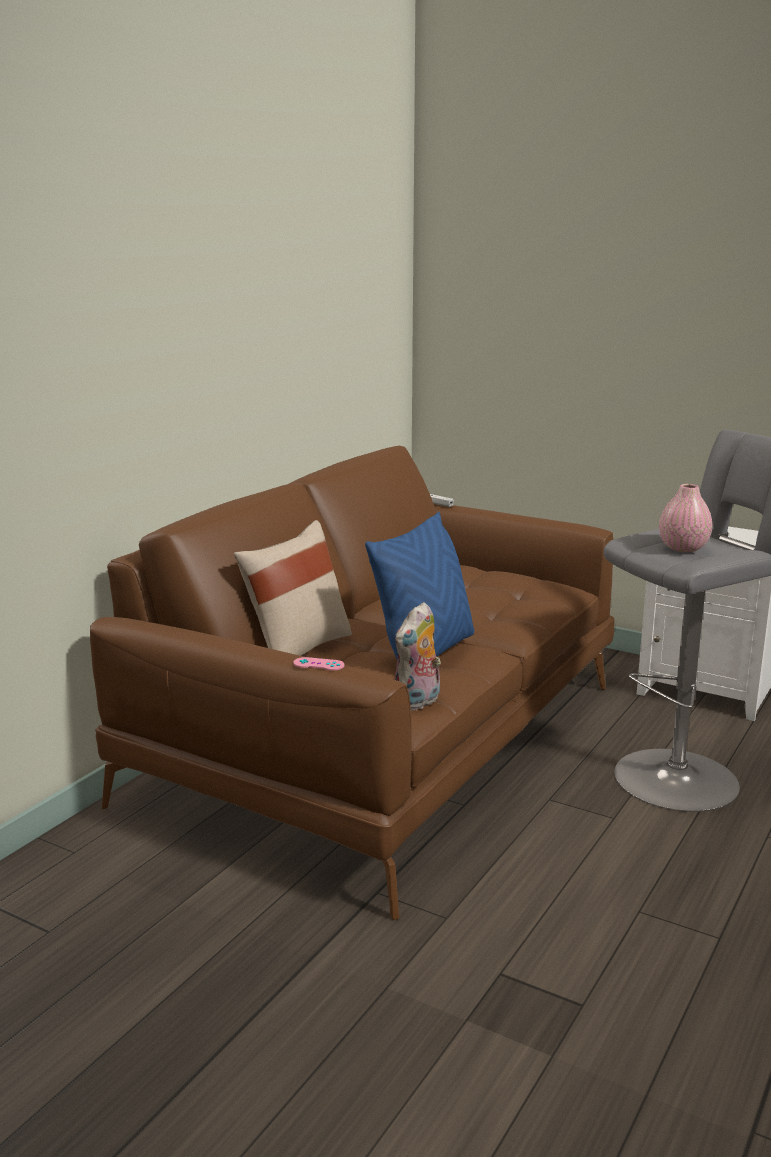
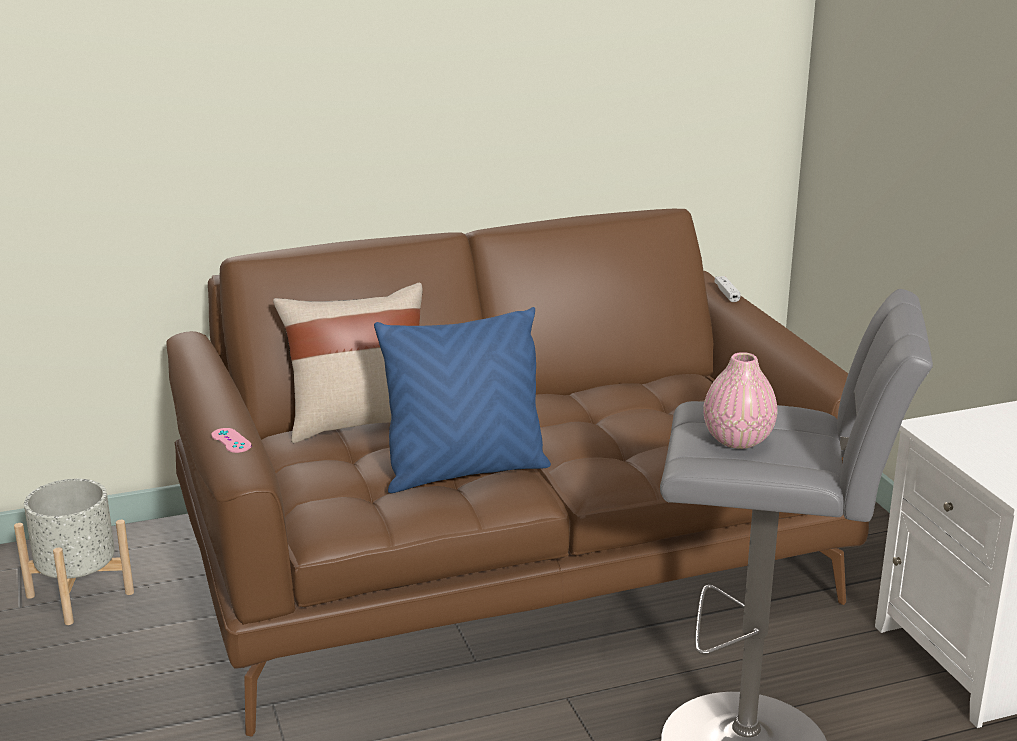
camera: 40 degrees right, 5 degrees up
plush toy [395,602,441,710] -> none
none -> grey planter [14,479,134,625]

